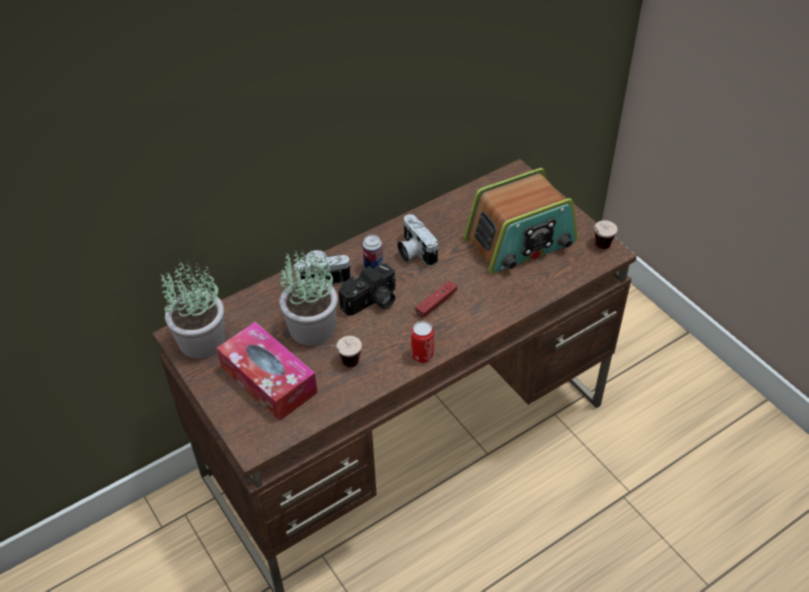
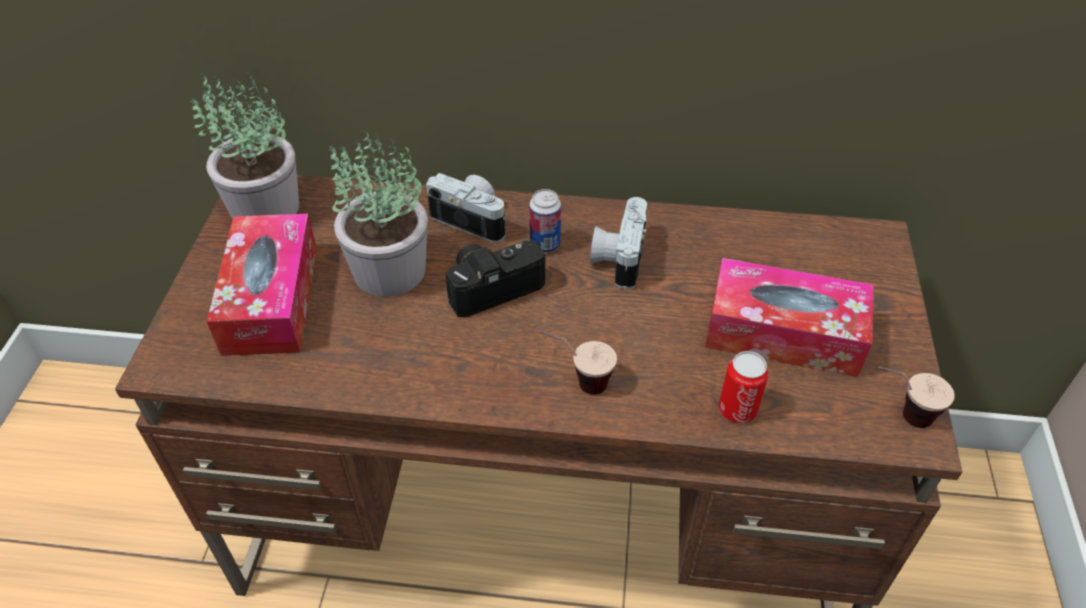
camera: 40 degrees right, 0 degrees up
cup [318,336,362,367] -> cup moved to [538,330,617,395]
camera [338,263,396,316] -> camera turned 150 degrees clockwise [445,241,546,317]
can [411,321,434,363] -> can moved to [719,351,769,424]
red game controller [415,281,457,318] -> none
radio [463,168,577,274] -> tissue box [705,258,874,377]

